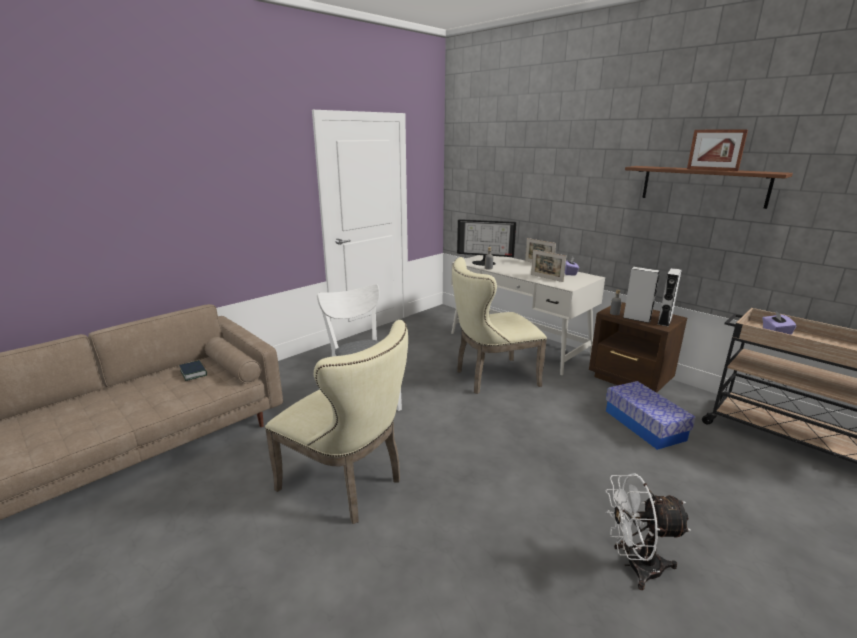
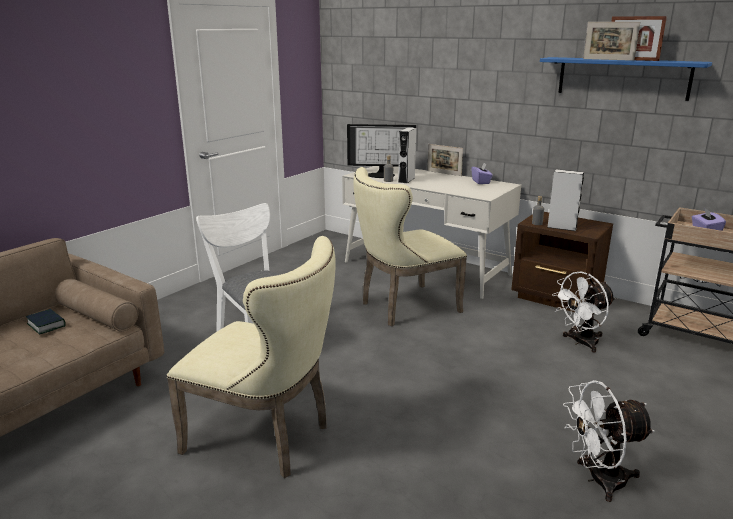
camera: 10 degrees left, 0 degrees up
picture frame [531,250,566,282] -> picture frame moved to [583,22,640,61]
storage box [606,381,696,450] -> white fan [552,271,615,353]
brown shelf [625,166,793,209] -> blue shelf [540,57,712,101]
grey speaker [657,268,682,326] -> grey speaker moved to [398,127,416,183]

